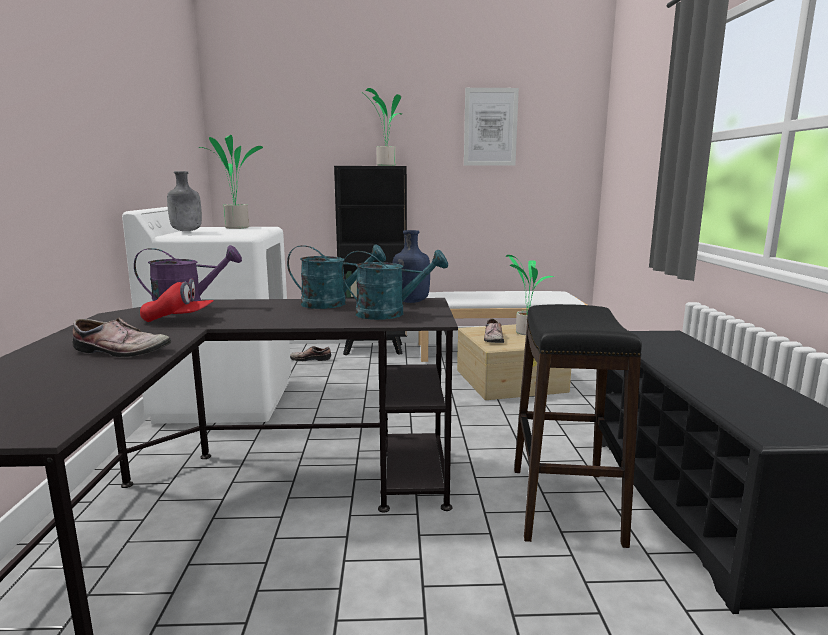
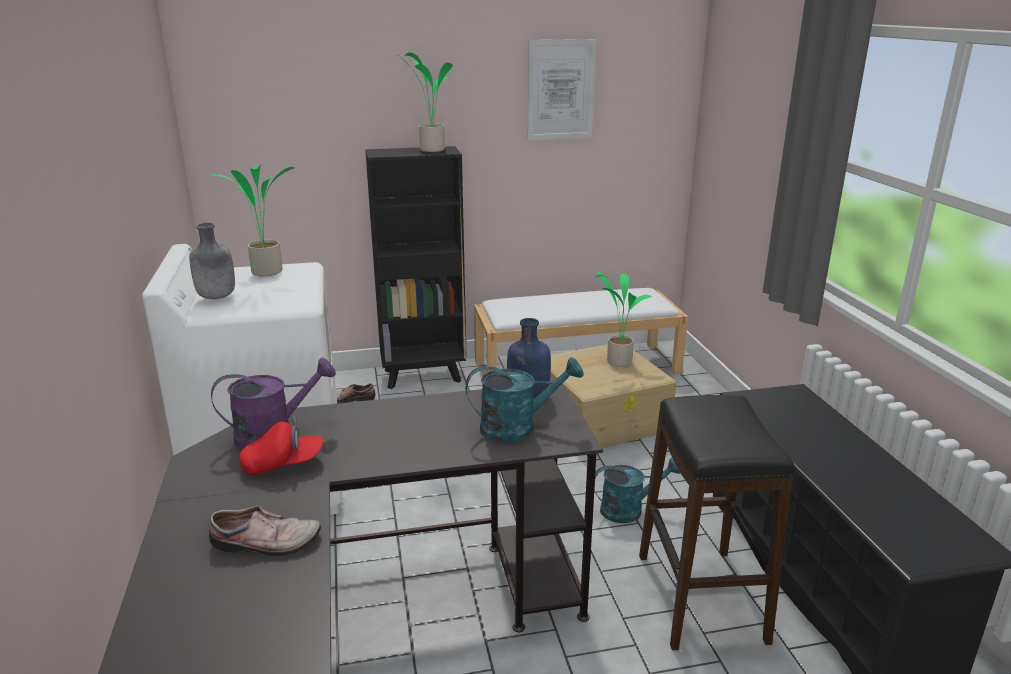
camera: 10 degrees left, 10 degrees up
turquoise watering can [287,244,386,309] -> turquoise watering can moved to [594,458,680,523]
shoe [484,319,504,343] -> none

